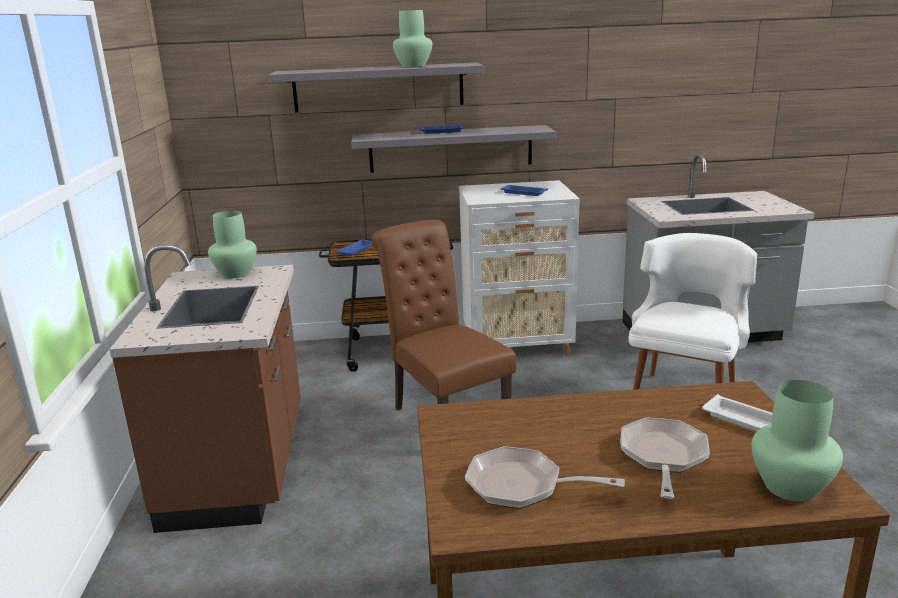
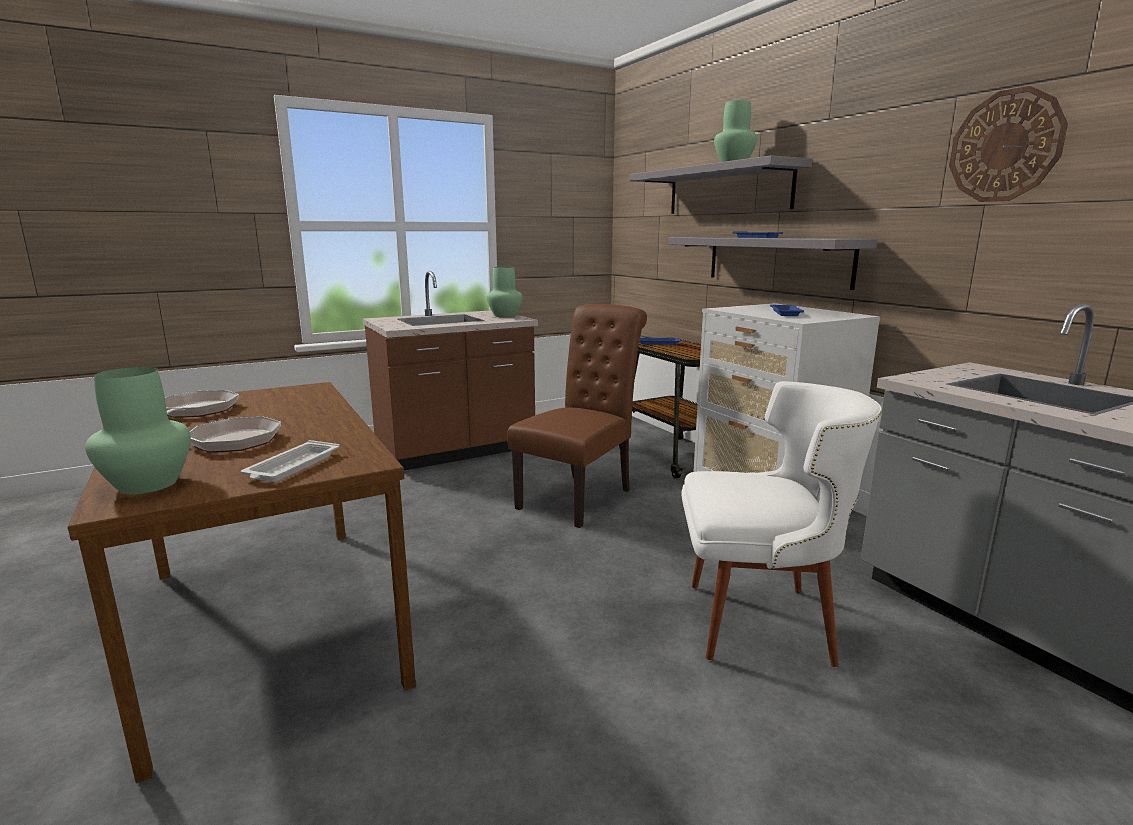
camera: 65 degrees right, 5 degrees down
none -> wall clock [949,86,1068,202]

